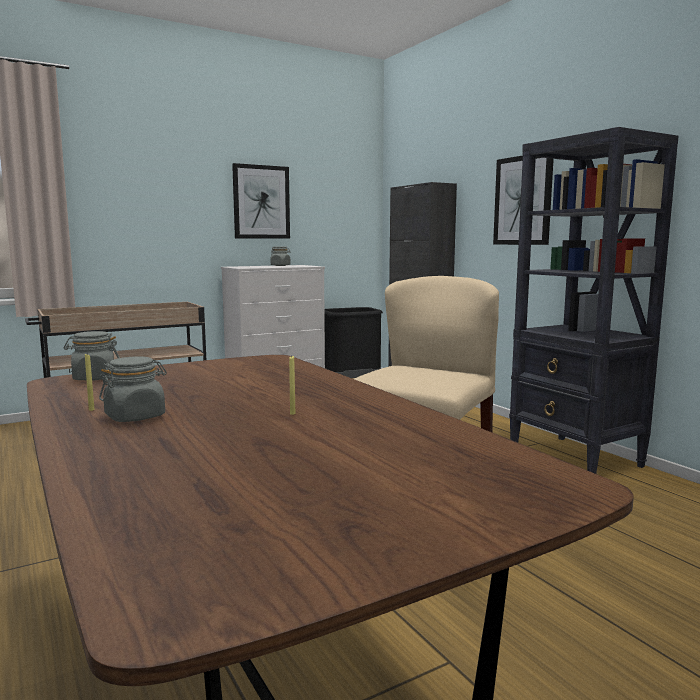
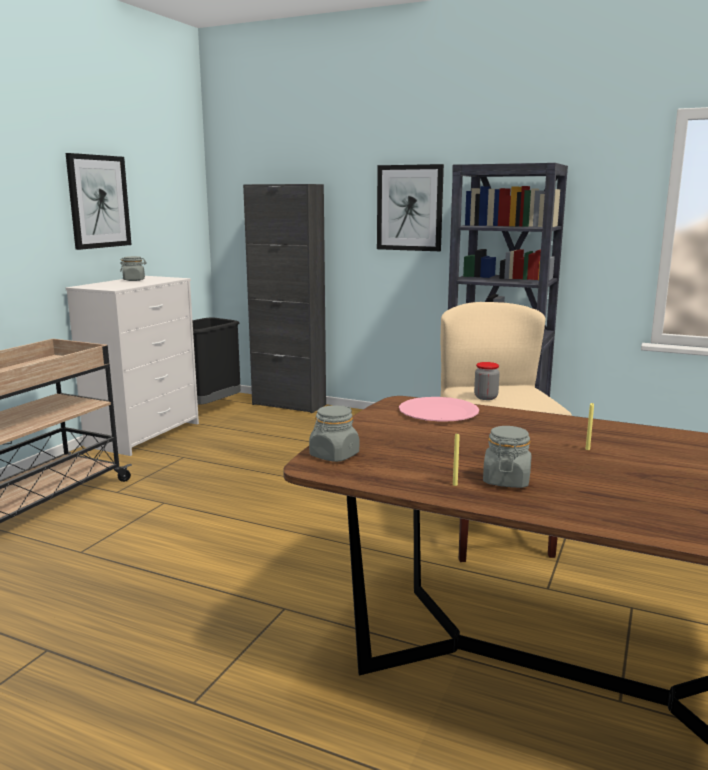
camera: 35 degrees left, 5 degrees up
none -> pink plate [399,397,479,422]
none -> jar [474,362,500,400]

